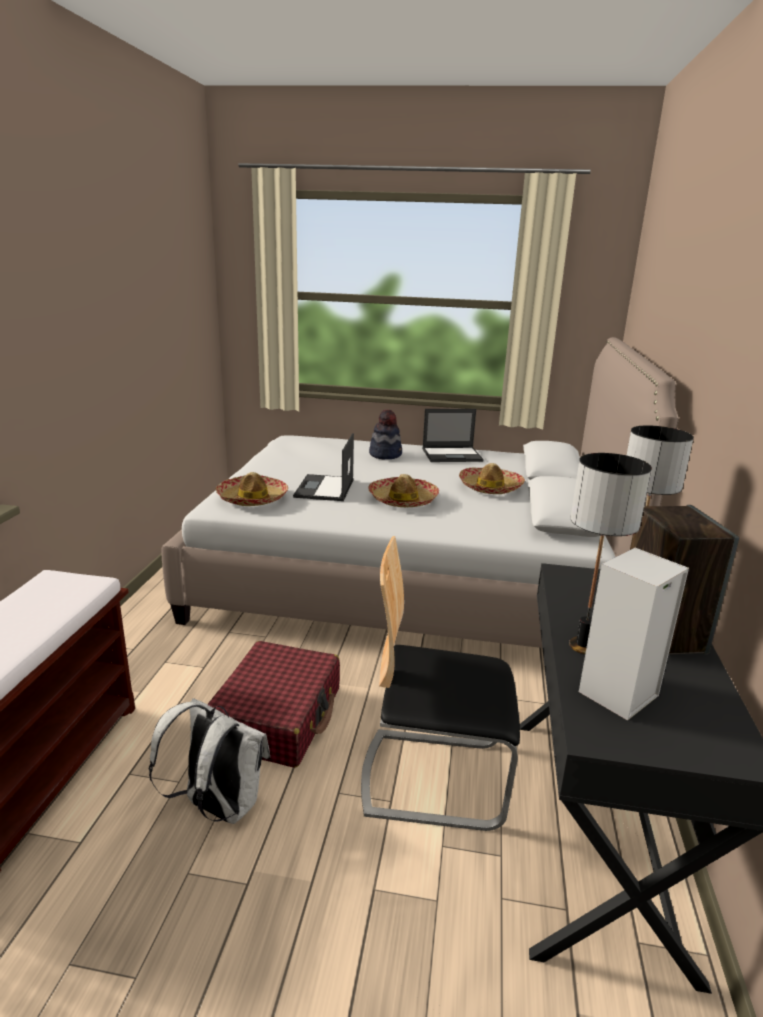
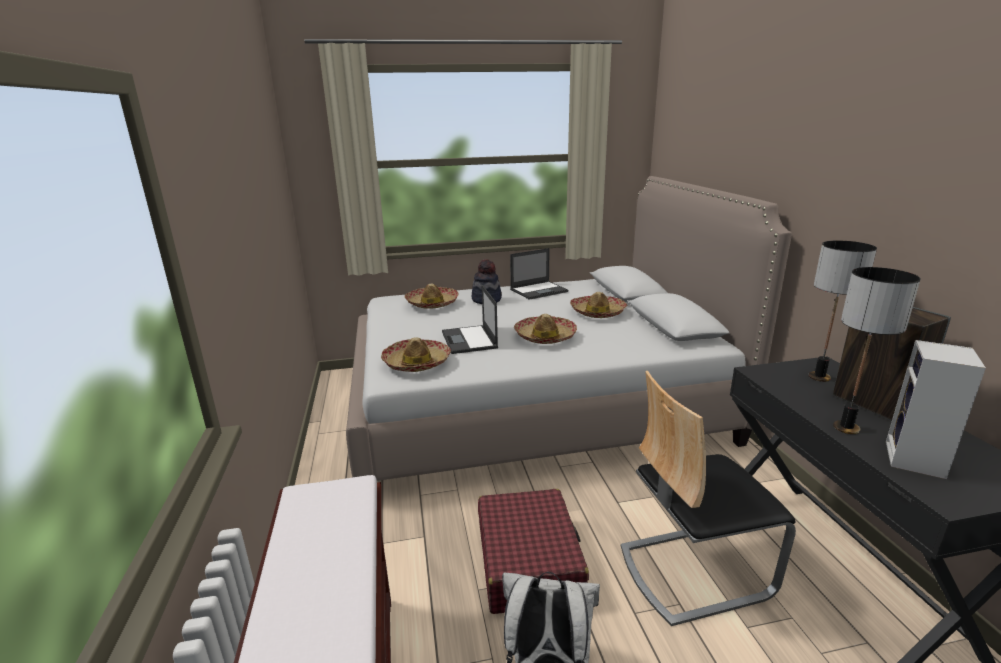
camera: 20 degrees left, 0 degrees up
none -> hat [404,284,459,309]

